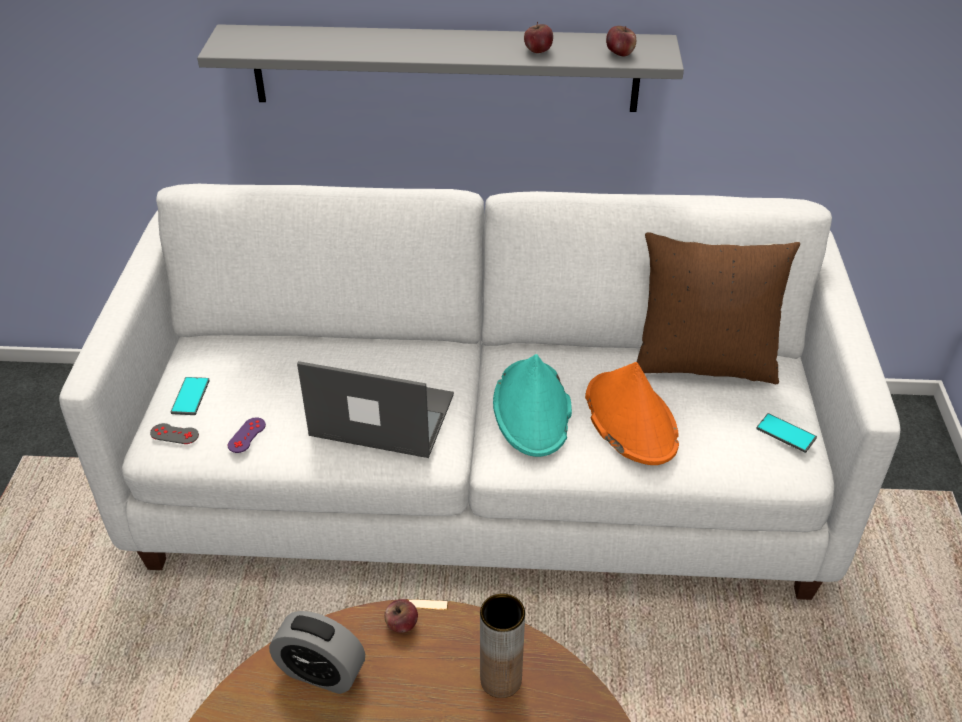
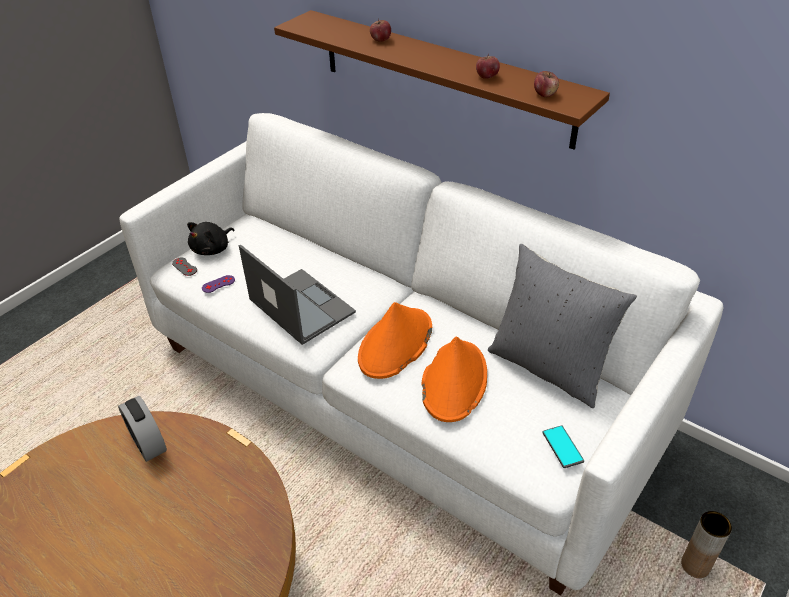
camera: 35 degrees right, 0 degrees up
phone [171,377,210,415] -> black plush toy [187,222,234,255]
grey shelf [197,24,684,112] -> brown shelf [274,10,610,149]
apple [384,599,418,633] -> apple moved to [370,19,391,42]
brown vase [480,593,525,698] -> brown vase moved to [681,511,732,578]
turquoise hat [493,354,572,457] -> orange hat [358,302,432,379]
brown pillow [636,232,800,385] -> grey pillow [488,244,637,408]

